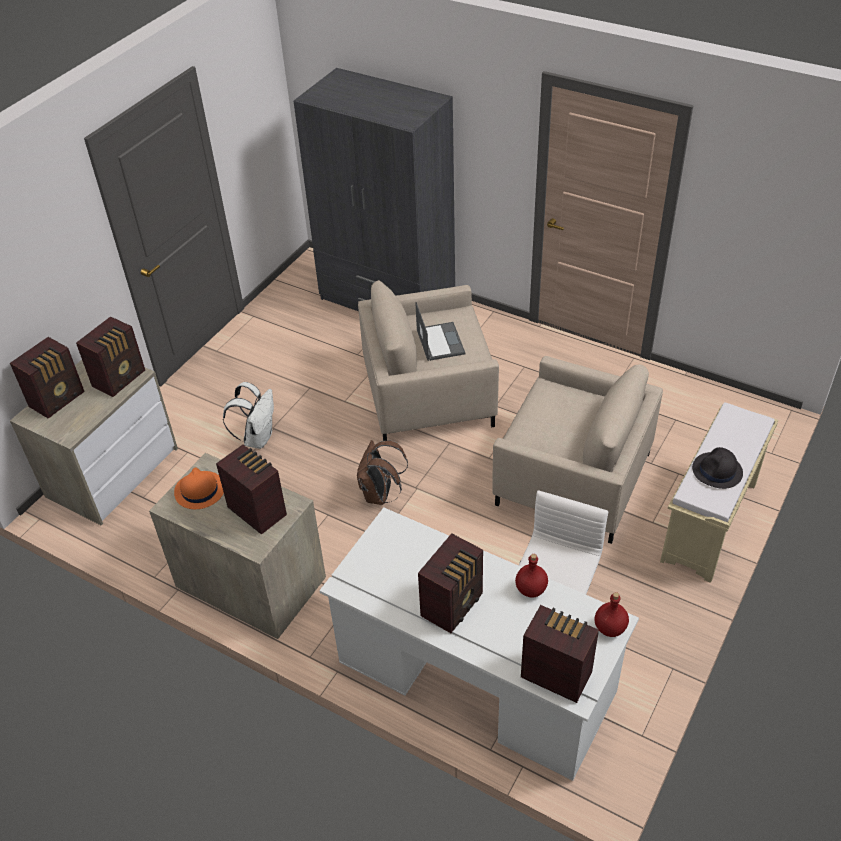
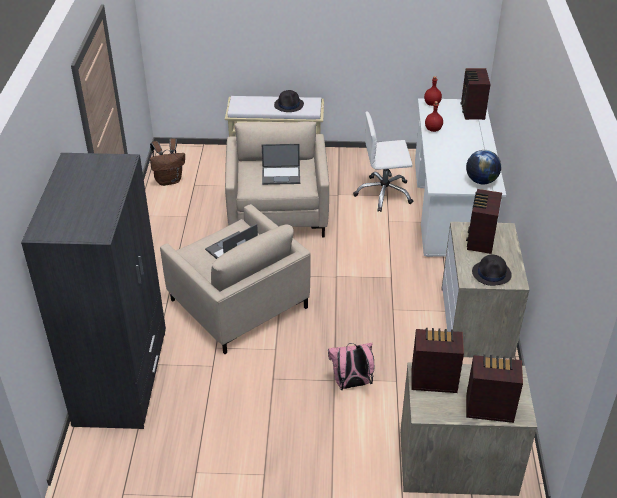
camera: 120 degrees left, 5 degrees down
orange hat [174,467,224,509] -> black hat [472,255,512,286]
white backpack [223,382,274,449] -> pink backpack [328,343,374,390]
brown backpack [357,440,408,505] -> brown backpack moved to [150,138,185,186]
radio [418,533,483,633] -> none
none -> laptop [262,144,300,185]
none -> globe [466,150,501,184]

